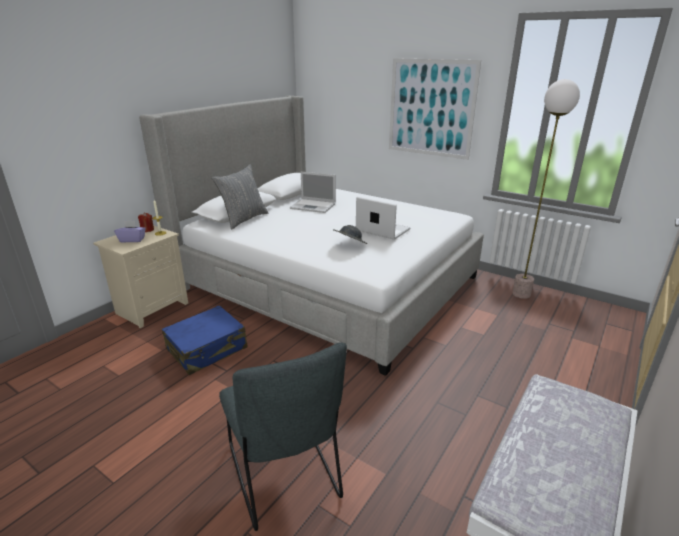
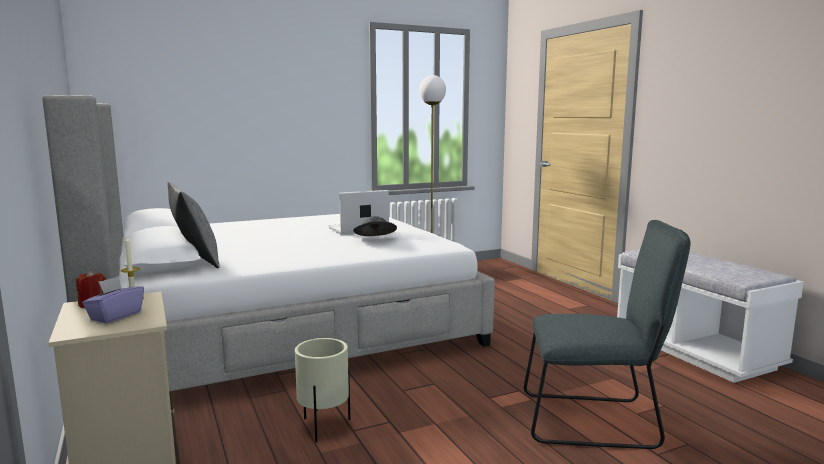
camera: 60 degrees left, 15 degrees down
blue suitcase [162,305,248,375] -> beige planter [295,338,350,442]
laptop [290,172,336,213] -> none
picture [389,58,481,160] -> none

